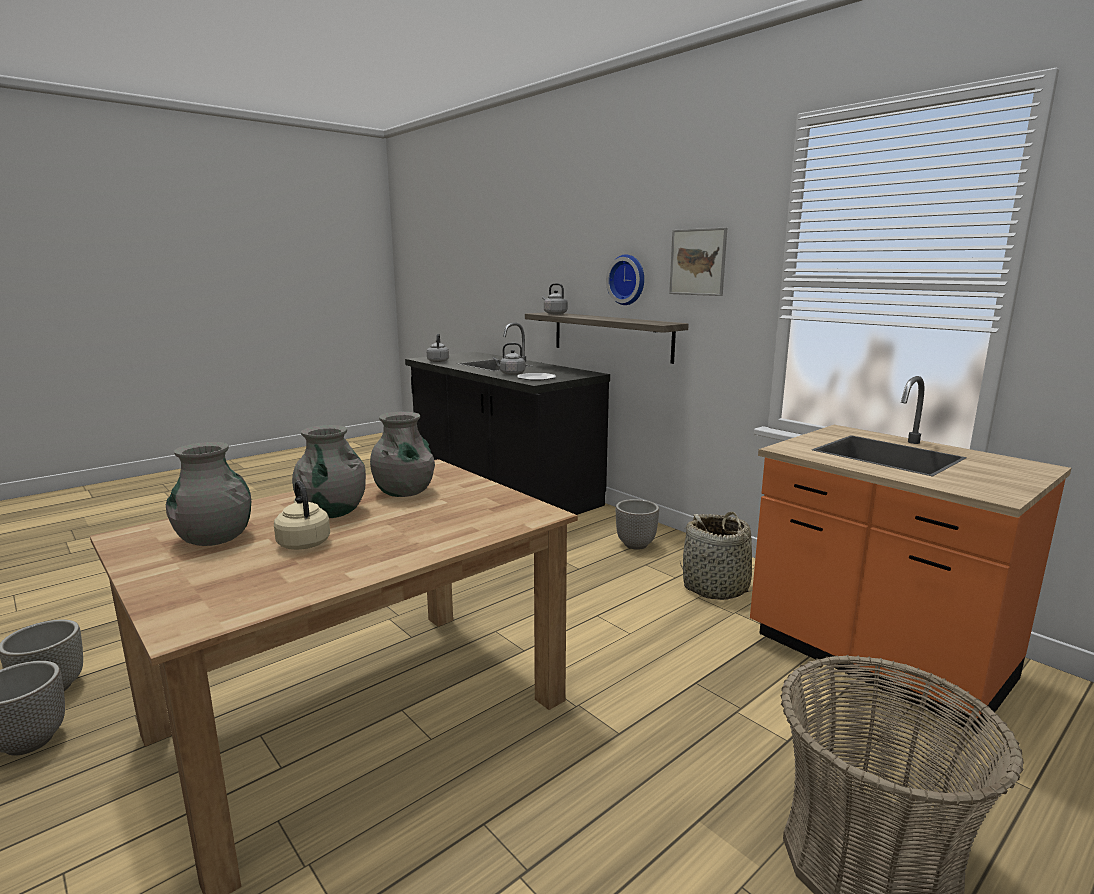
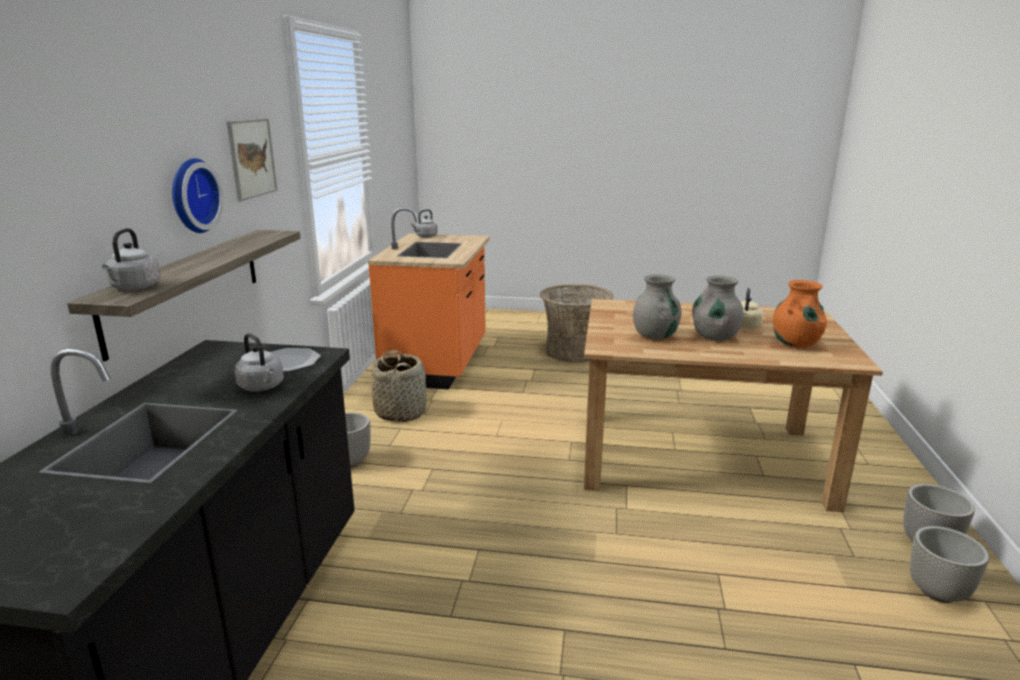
camera: 130 degrees left, 5 degrees up
grey vase [166,442,251,546] -> orange vase [773,280,827,347]
grey kettle [427,334,449,362] -> grey kettle moved to [411,209,438,238]

